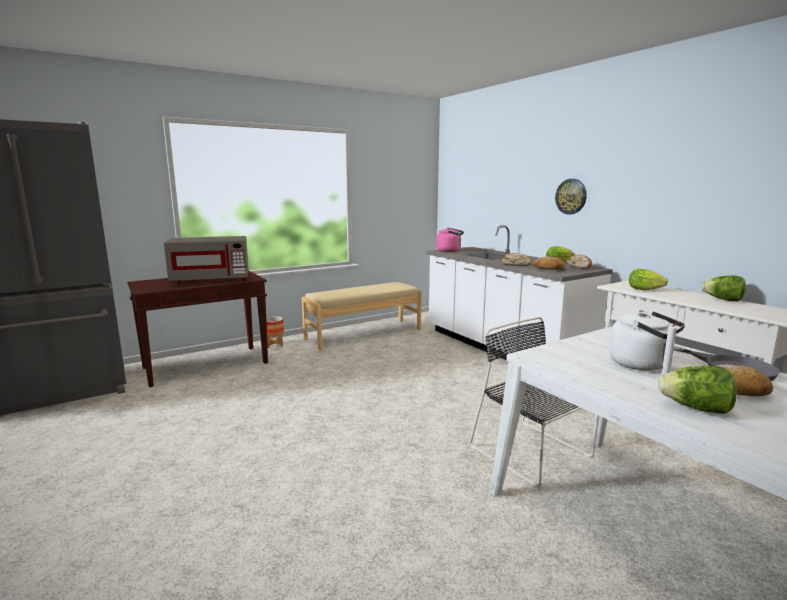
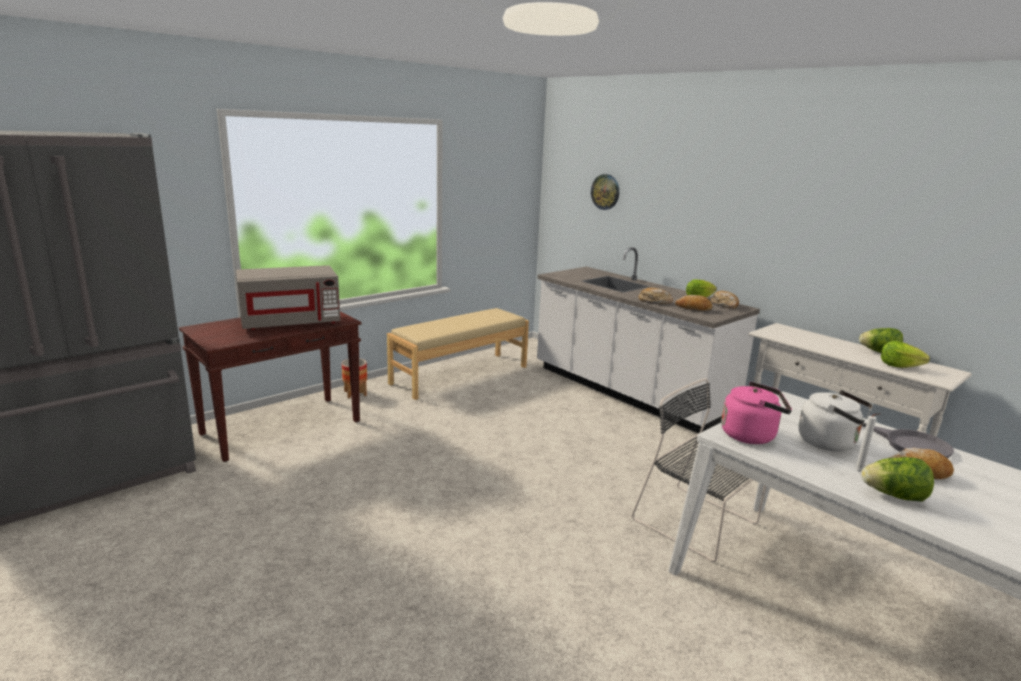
camera: 10 degrees left, 5 degrees up
pink kettle [436,227,464,252] -> pink kettle moved to [721,382,792,444]
wall clock [555,179,587,214] -> wall clock moved to [591,174,619,210]
lettuce [629,269,668,290] -> lettuce moved to [881,341,930,368]

